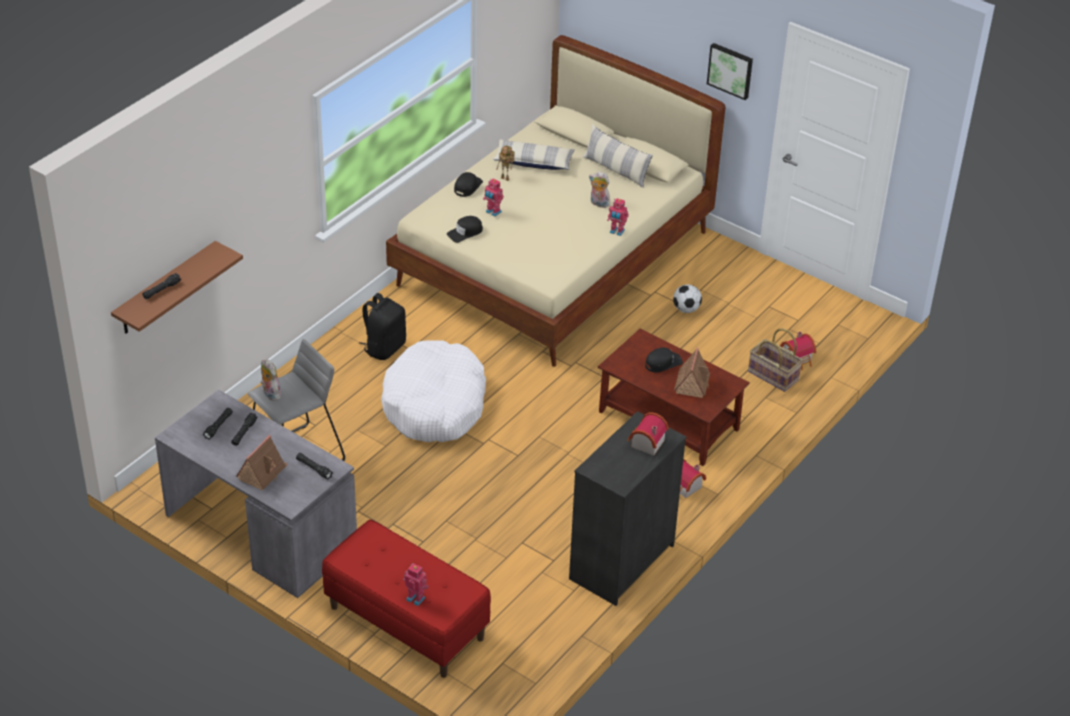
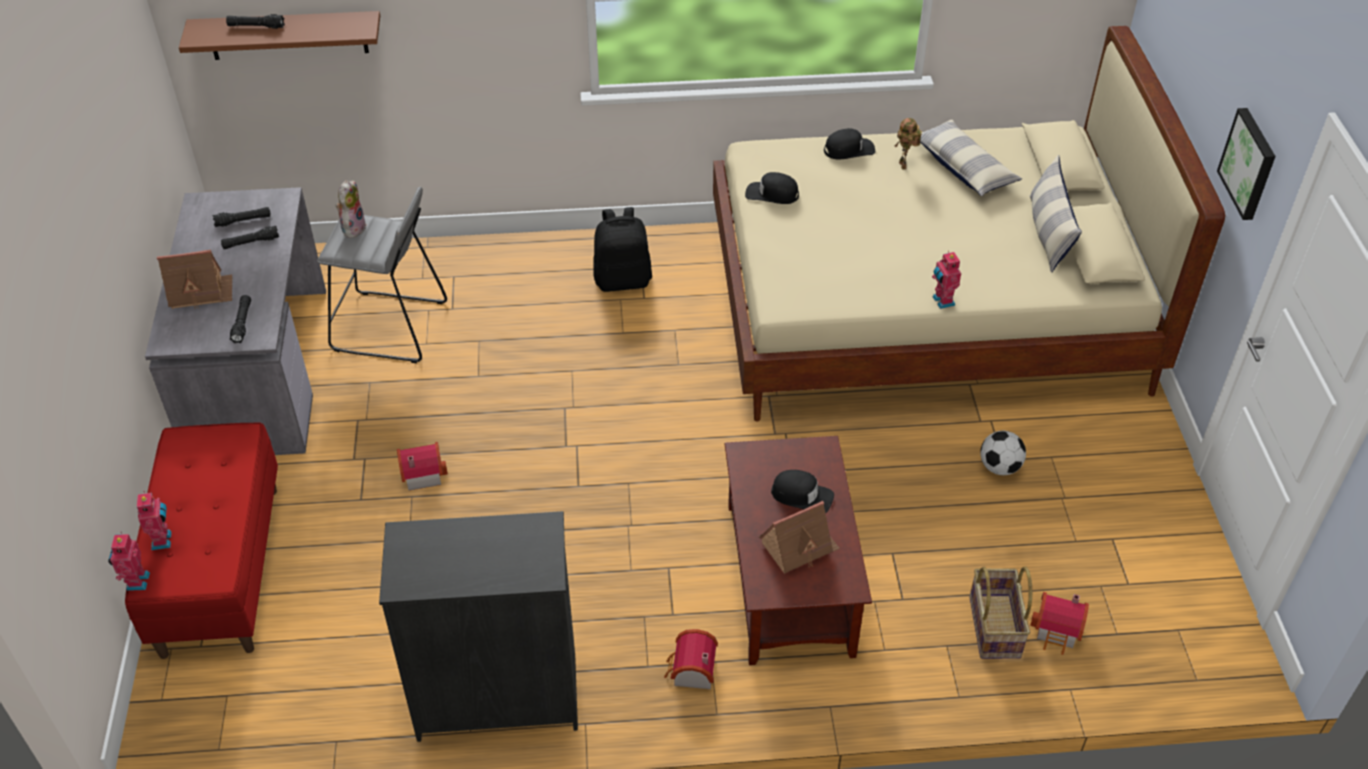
camera: 50 degrees right, 5 degrees up
white dog bed [381,340,486,442] -> none
toy robot [483,178,504,217] -> toy robot moved to [108,532,150,591]
plush toy [589,171,610,208] -> none
toy house [627,412,669,456] -> toy house moved to [397,442,448,491]

